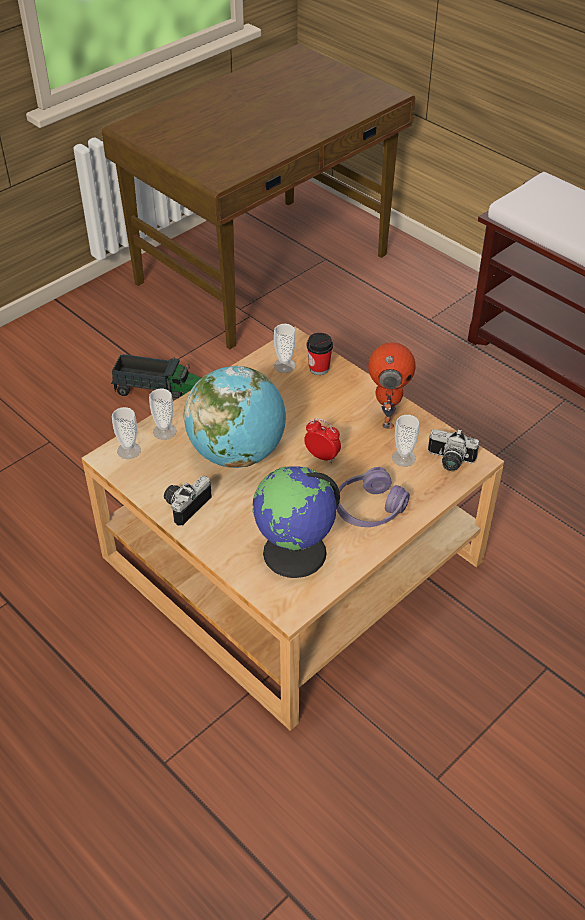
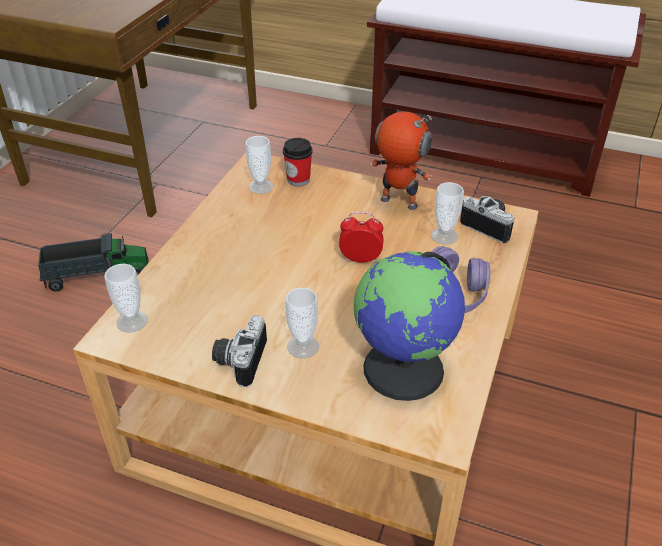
camera: 25 degrees left, 5 degrees down
cup [149,389,177,440] -> cup moved to [286,288,319,358]
globe [184,366,286,468] -> none
toy robot [368,343,415,429] -> toy robot turned 45 degrees counterclockwise [370,112,432,210]
camera [428,429,479,471] -> camera turned 135 degrees counterclockwise [460,196,515,243]

